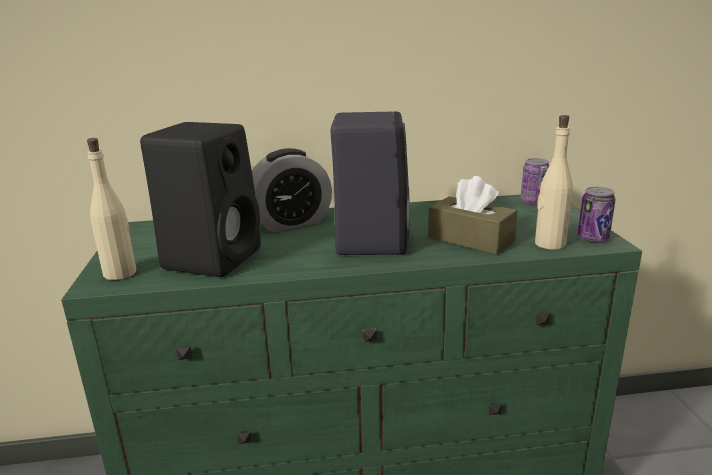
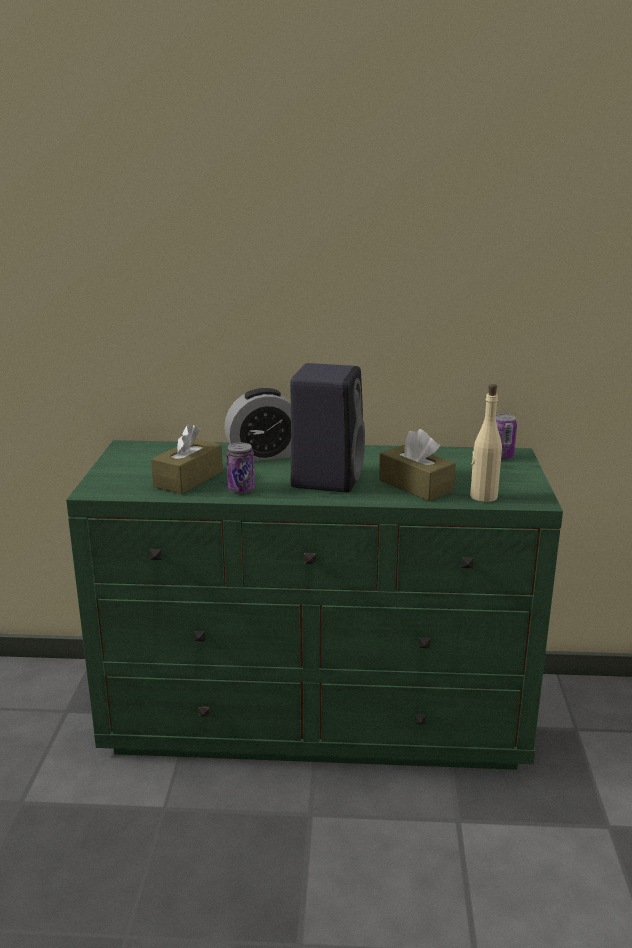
camera: 10 degrees right, 0 degrees up
beige bottle [87,138,136,280] -> none
black speaker [140,122,261,277] -> brown tissue box [151,424,223,494]
can [578,187,616,242] -> can moved to [226,443,255,493]

